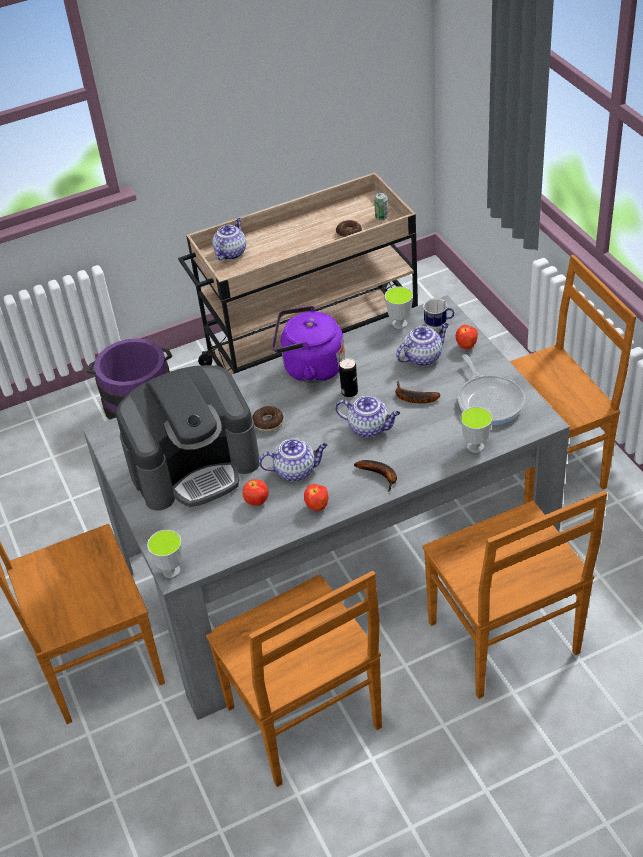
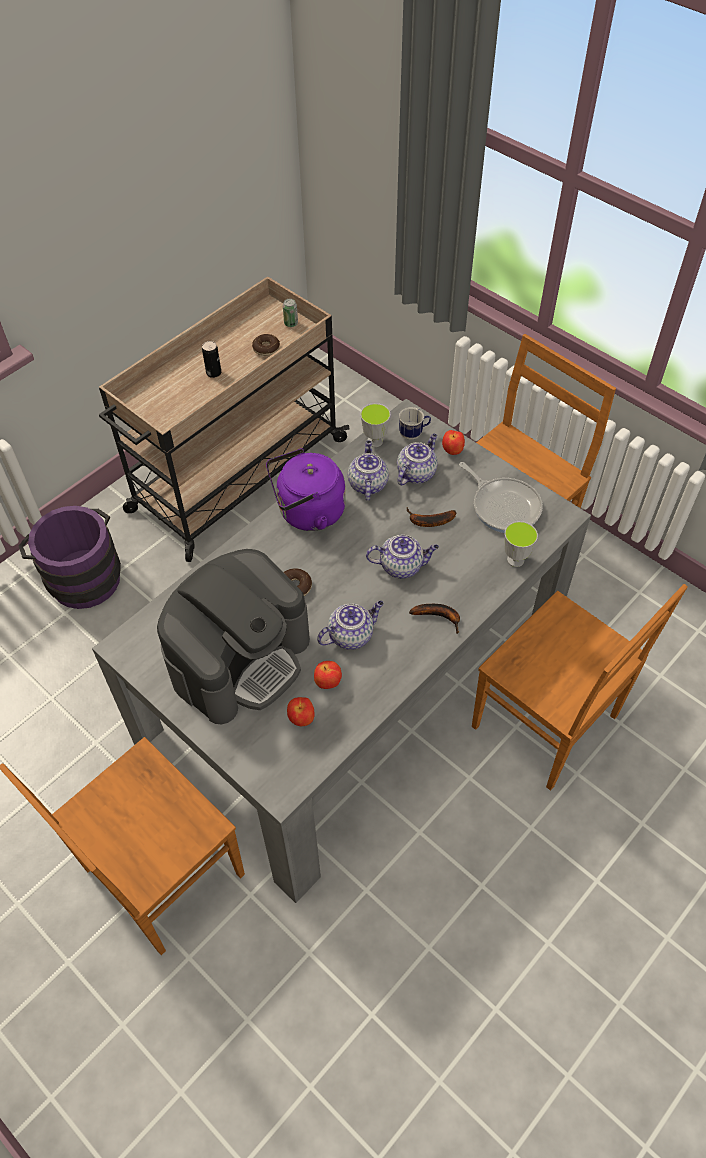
camera: 25 degrees left, 10 degrees up
cup [147,530,182,578] -> none
brown chair [206,571,382,787] -> none
teapot [212,218,246,260] -> teapot moved to [348,441,389,501]
apple [304,484,329,511] -> apple moved to [287,697,315,726]
can [339,358,358,397] -> can moved to [202,341,221,378]

